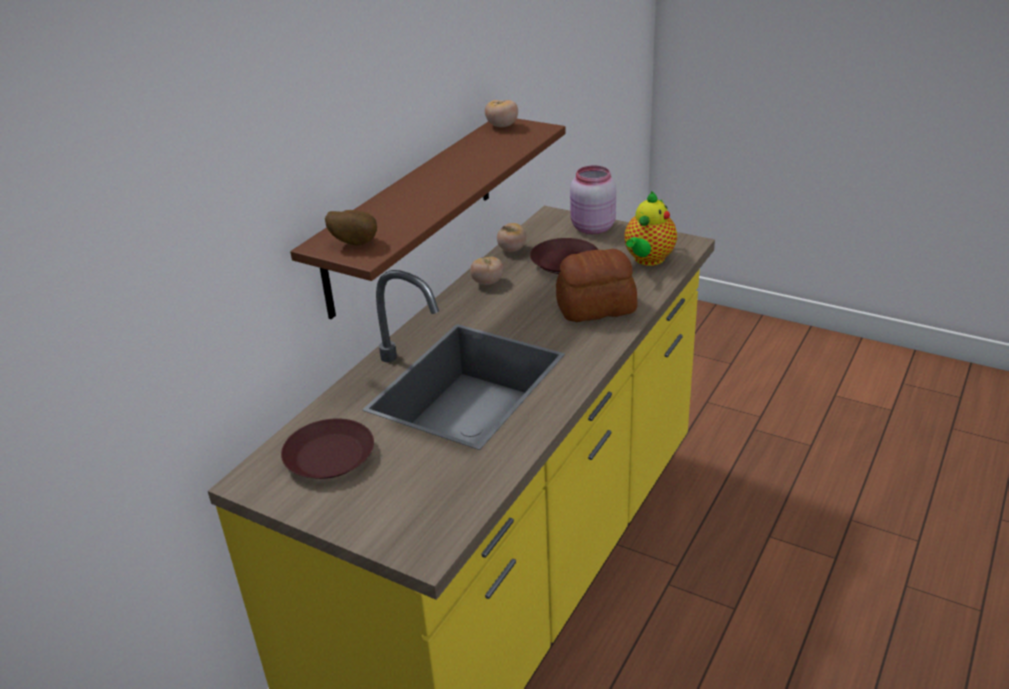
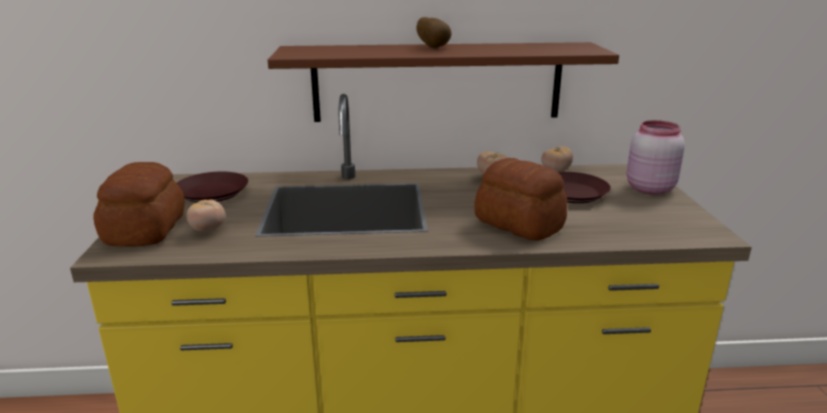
camera: 55 degrees right, 10 degrees down
potato [325,210,377,246] -> potato moved to [416,17,452,48]
tomato [485,100,518,127] -> tomato moved to [186,199,225,232]
teapot [624,191,677,266] -> none
none -> bread [93,162,185,247]

